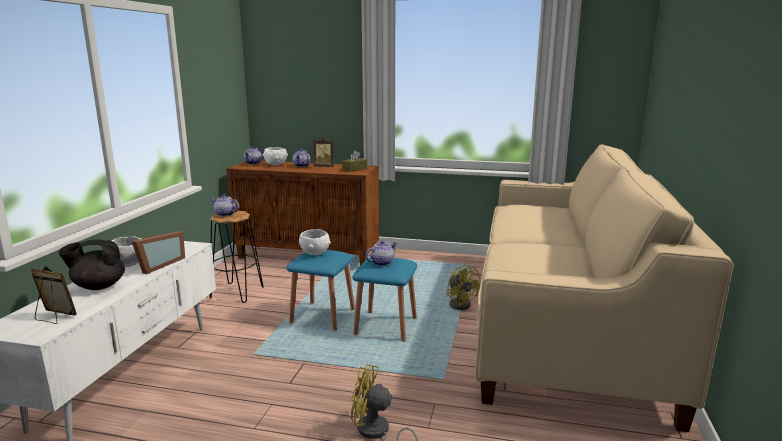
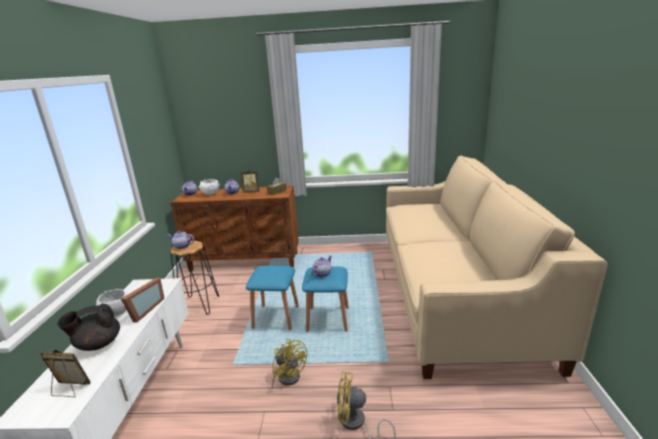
camera: 10 degrees left, 5 degrees up
white bowl [299,229,331,255] -> none
yellow fan [446,263,480,310] -> yellow fan moved to [273,339,307,385]

